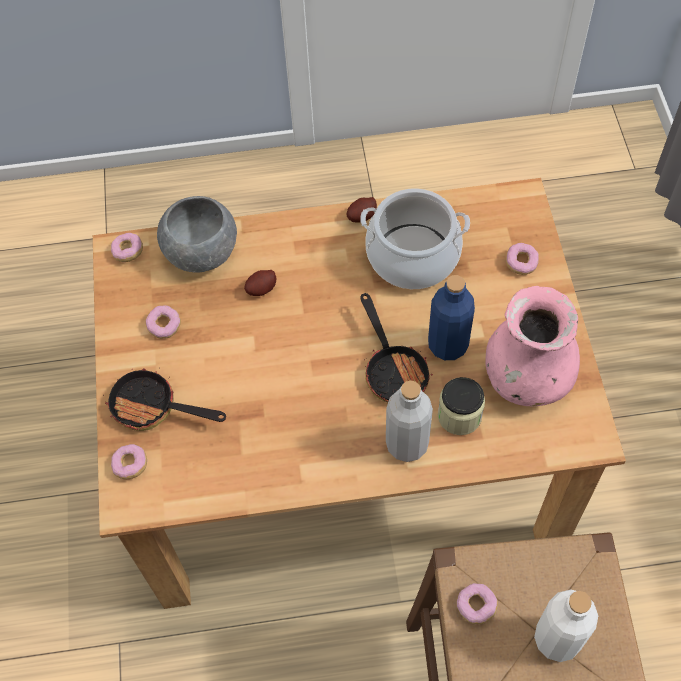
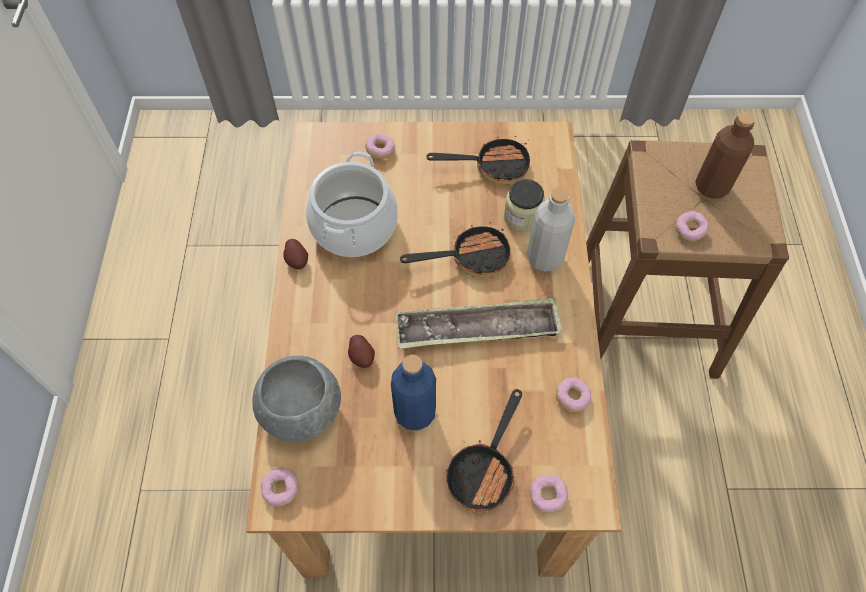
camera: 85 degrees left, 0 degrees up
donut [145,305,181,339] -> donut moved to [556,378,591,412]
blue bottle [428,275,475,360] -> blue bottle moved to [391,355,436,431]
pink vase [485,286,580,406] -> frying pan [427,136,530,185]
white bottle [534,590,598,662] -> brown bottle [695,112,755,199]
none -> tray [395,297,562,349]

